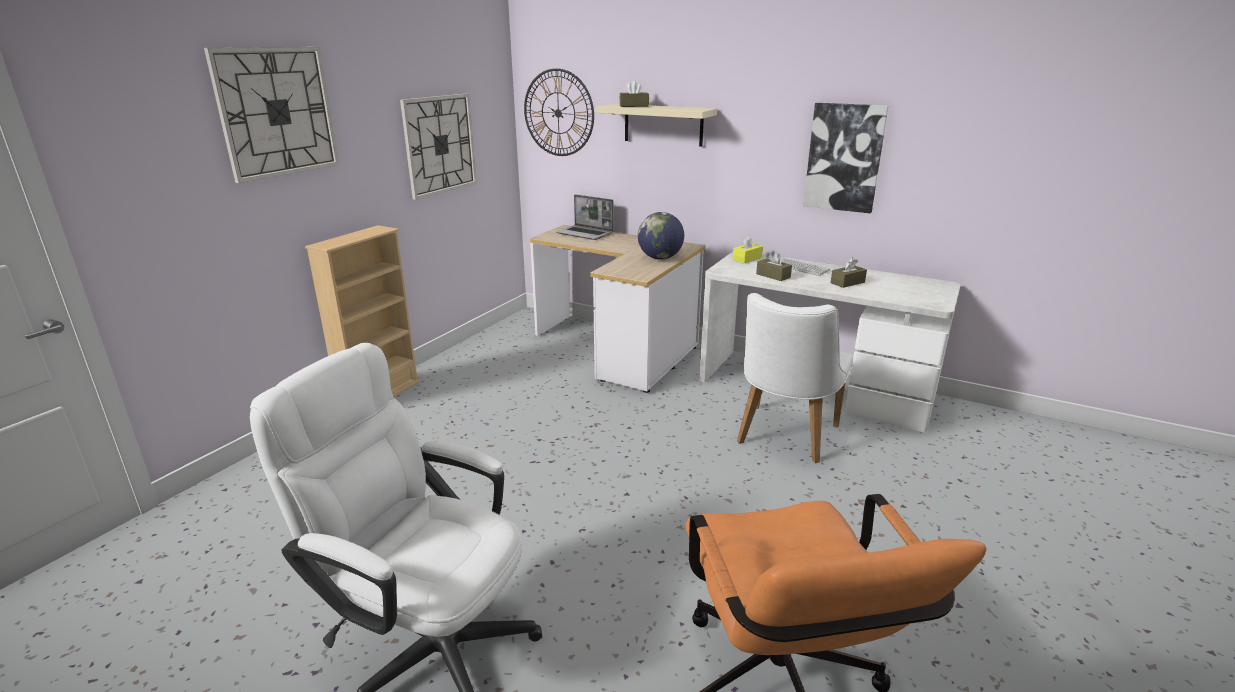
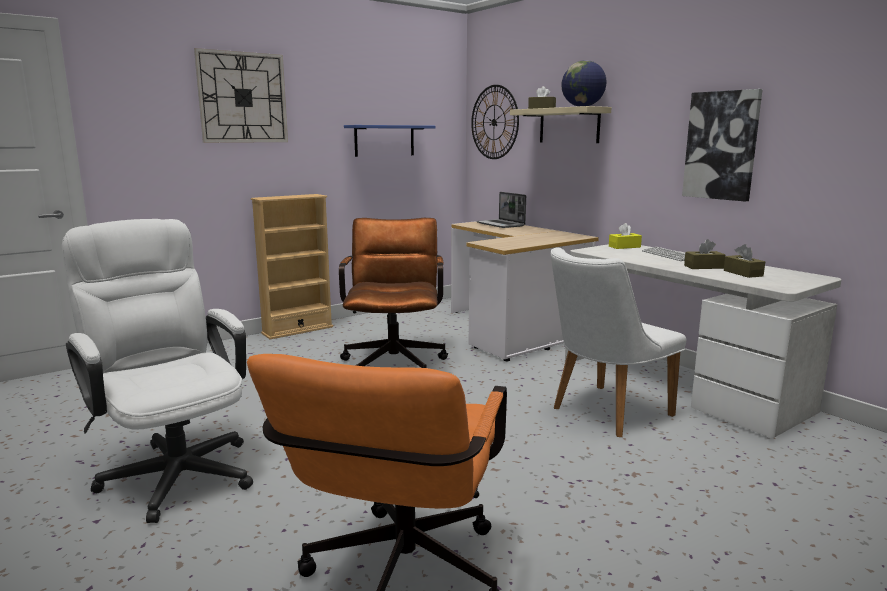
camera: 25 degrees right, 10 degrees down
wall clock [400,94,477,200] -> blue shelf [344,125,436,157]
globe [638,212,684,260] -> globe moved to [562,60,606,106]
brown tissue box [756,251,792,281] -> brown tissue box moved to [724,244,765,278]
none -> brown office chair [339,218,448,368]

